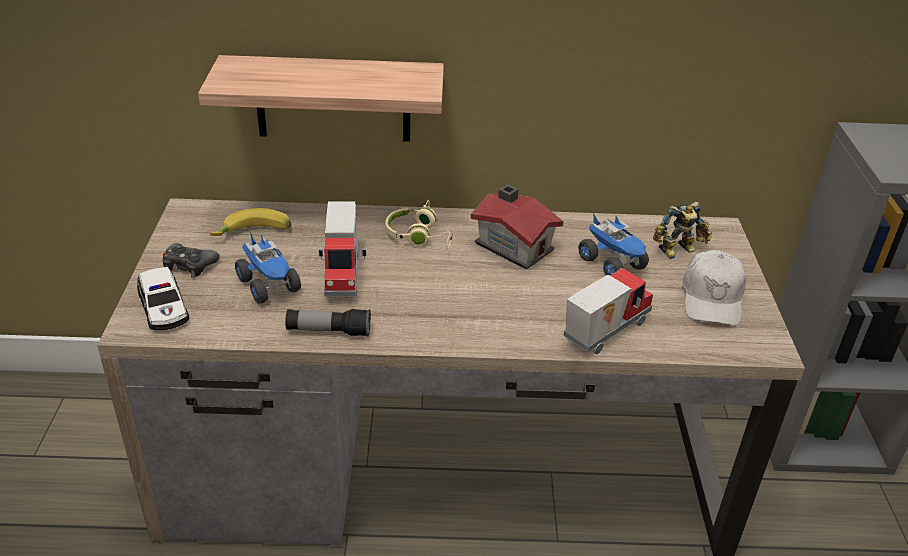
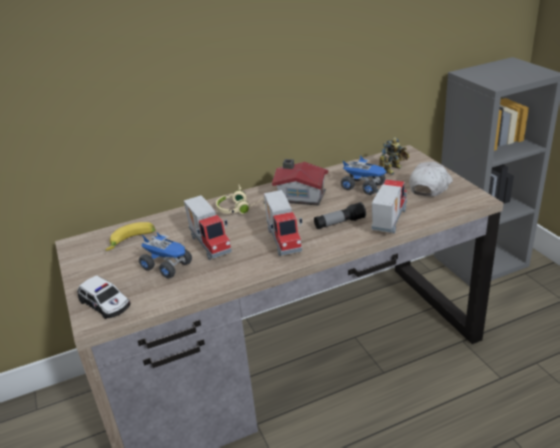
camera: 20 degrees left, 5 degrees down
black game controller [163,243,220,278] -> none
shelf [198,55,444,142] -> none
flashlight [285,309,371,337] -> flashlight moved to [314,202,366,229]
white cap [682,250,746,326] -> white cap turned 135 degrees counterclockwise [409,162,453,197]
none -> toy truck [264,190,302,256]

